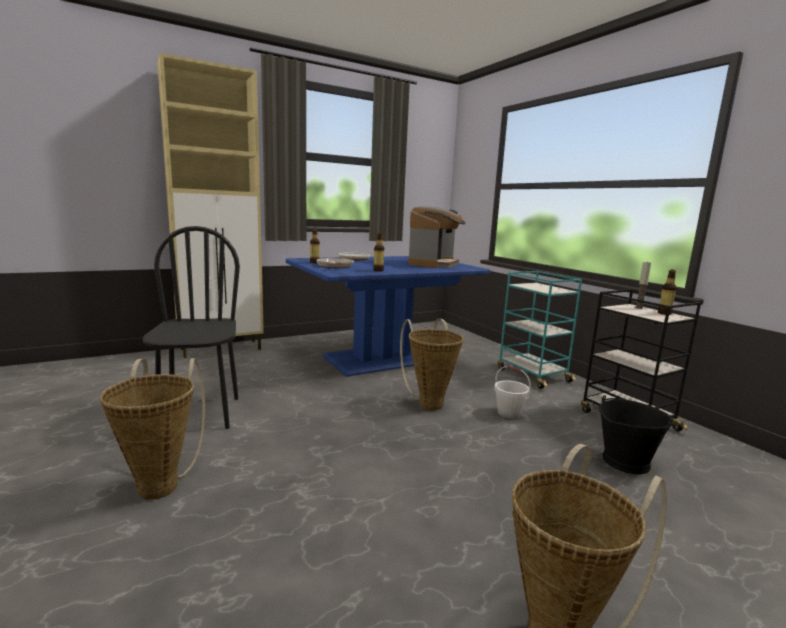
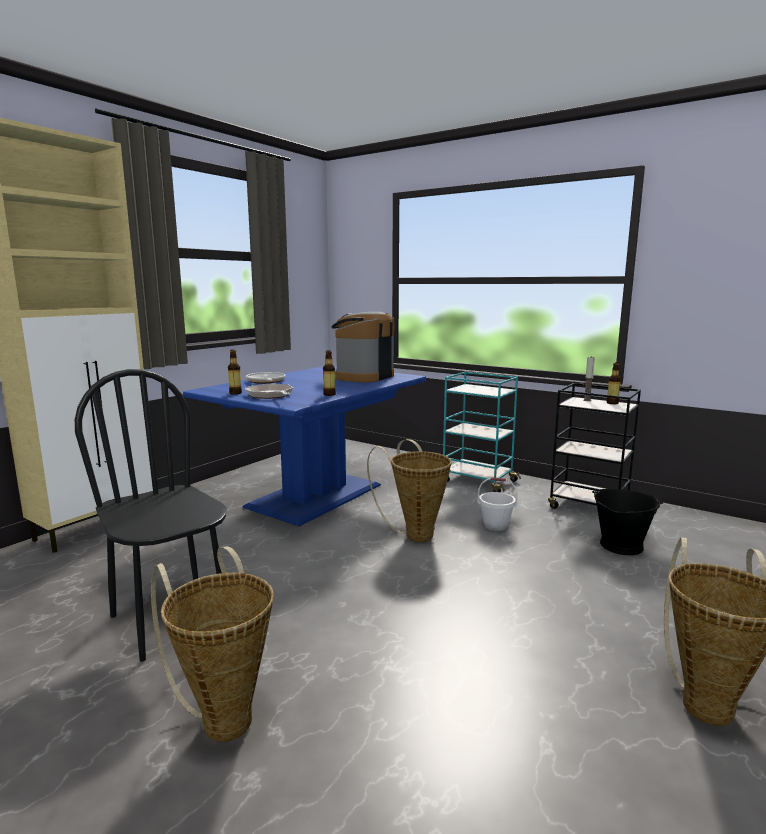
camera: 25 degrees left, 0 degrees up
coffee machine [408,206,465,268] -> coffee machine turned 150 degrees counterclockwise [332,312,394,383]

